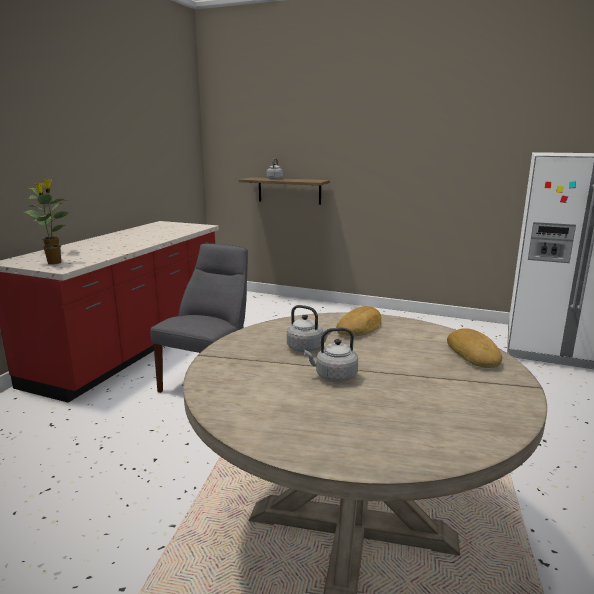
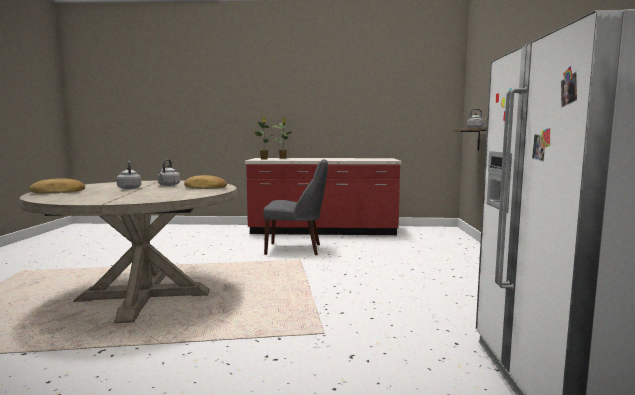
camera: 70 degrees right, 10 degrees down
bread [447,328,502,368] -> bread moved to [29,178,85,194]

